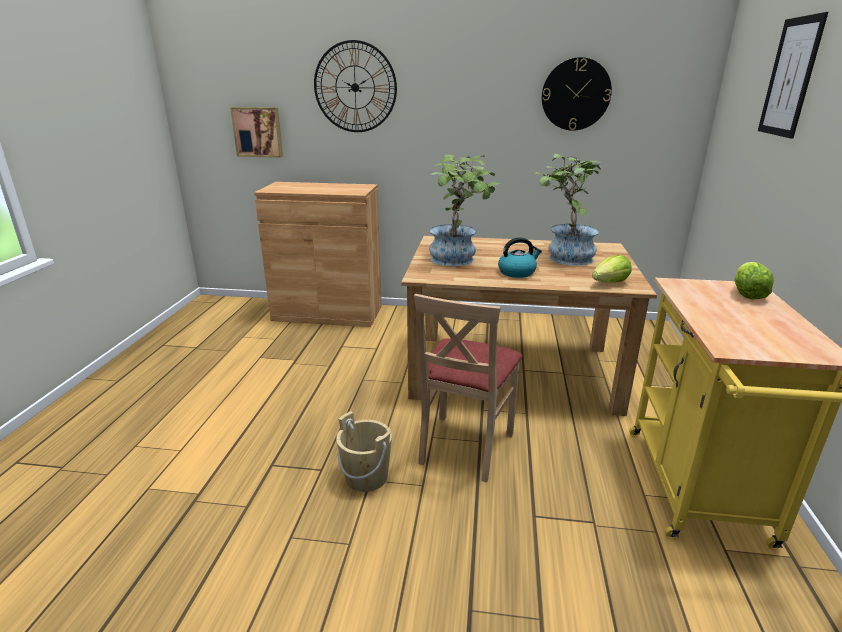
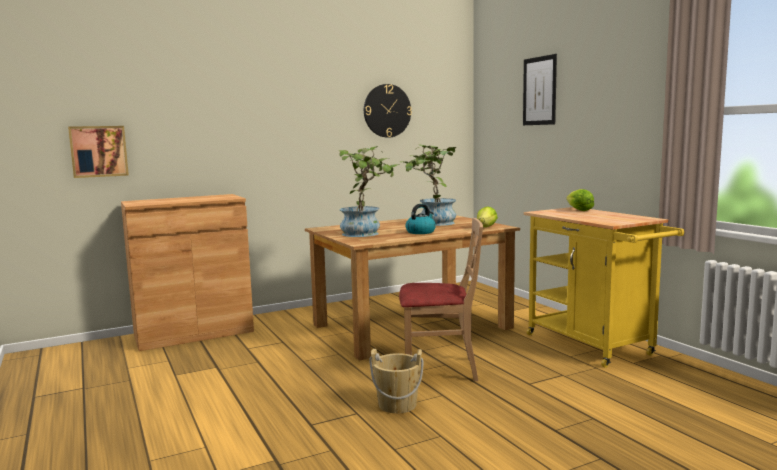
camera: 35 degrees left, 15 degrees down
wall clock [314,40,397,132] -> none
beige chair [414,294,522,483] -> beige chair turned 75 degrees counterclockwise [399,218,483,381]

